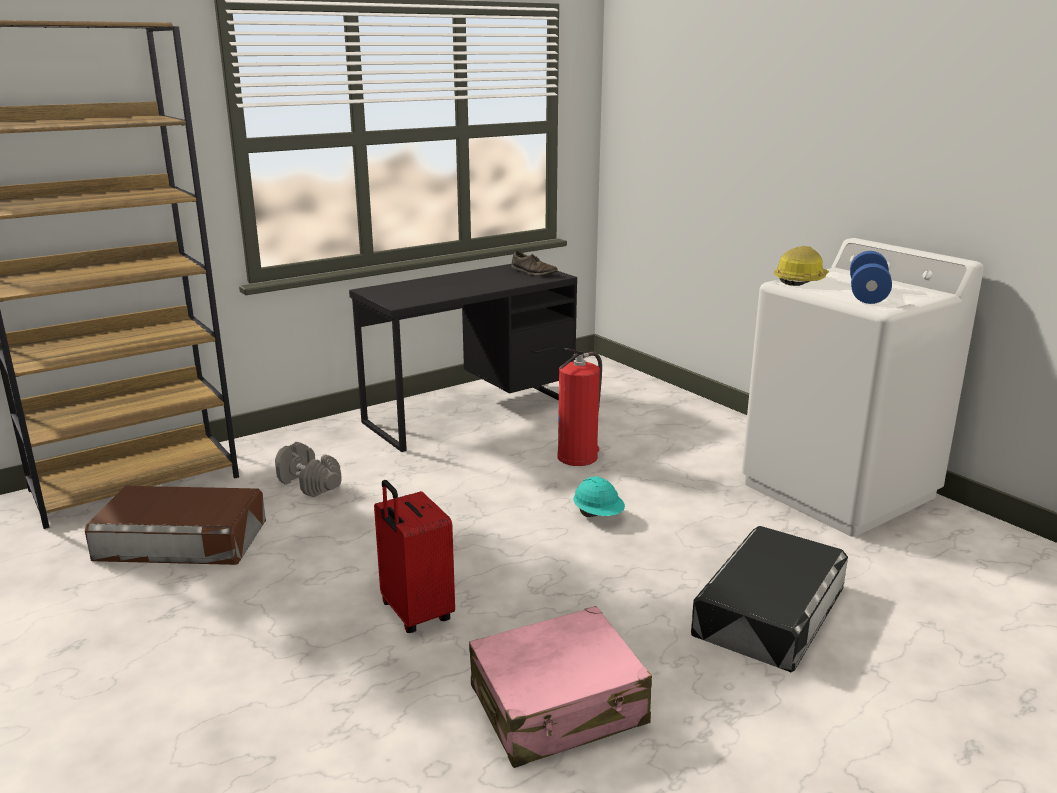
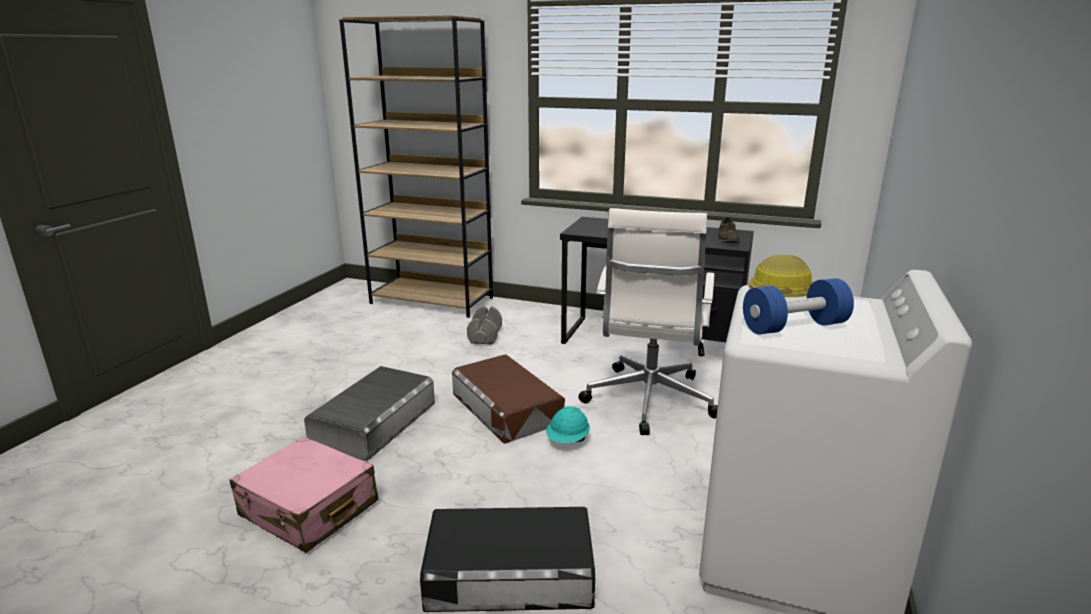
camera: 55 degrees right, 0 degrees up
brown storage box [85,486,266,565] -> brown storage box moved to [452,354,565,444]
red suitcase [374,480,455,633] -> grey storage box [304,366,435,461]
fire extinguisher [557,348,602,466] -> white office chair [578,208,718,435]

